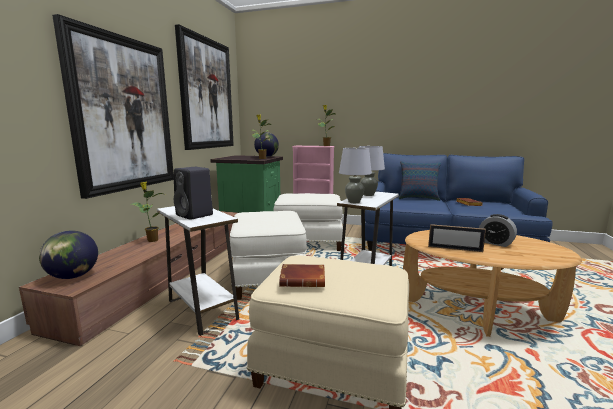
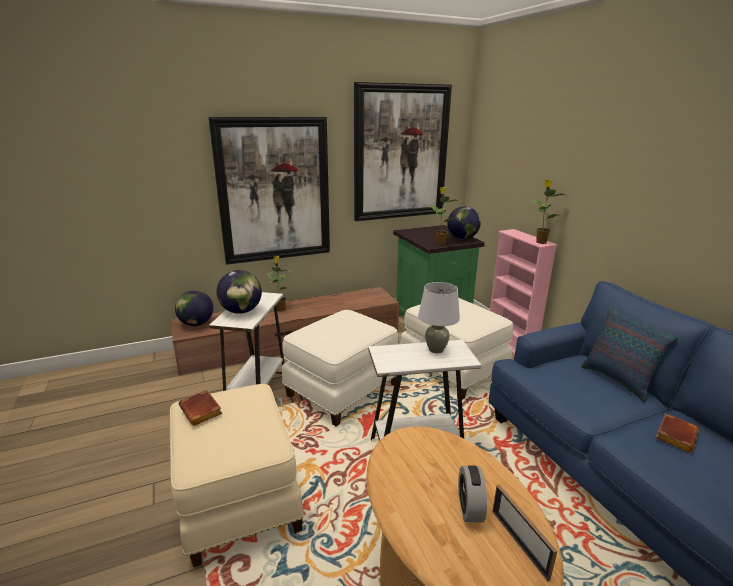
camera: 50 degrees right, 10 degrees up
black speaker [174,167,213,220] -> globe [216,270,262,314]
grey table lamp [339,148,372,203] -> none
picture frame [428,224,486,252] -> picture frame moved to [492,485,557,582]

